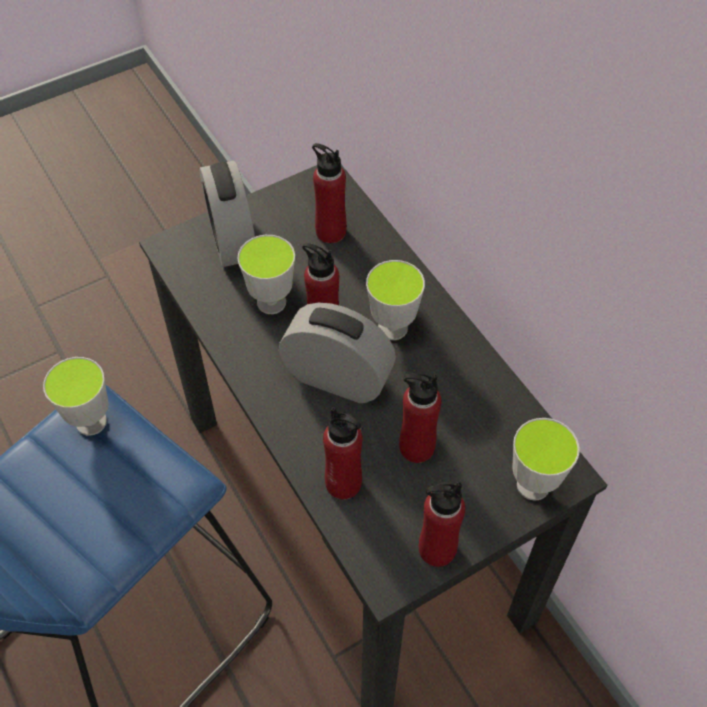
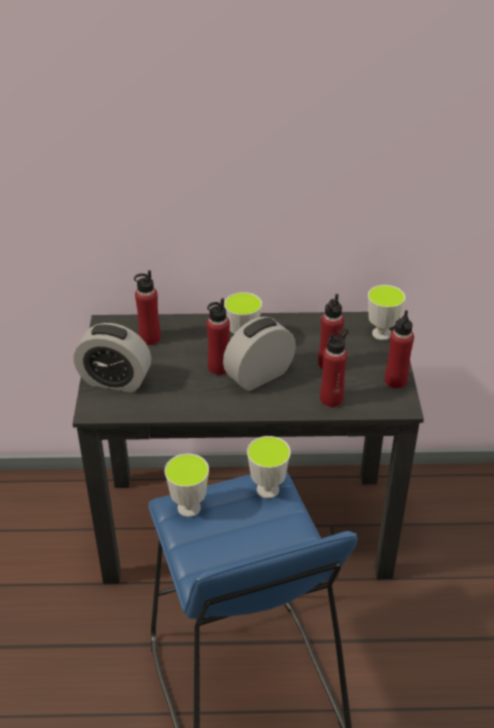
camera: 60 degrees left, 15 degrees down
cup [237,235,295,314] -> cup moved to [247,436,291,499]

